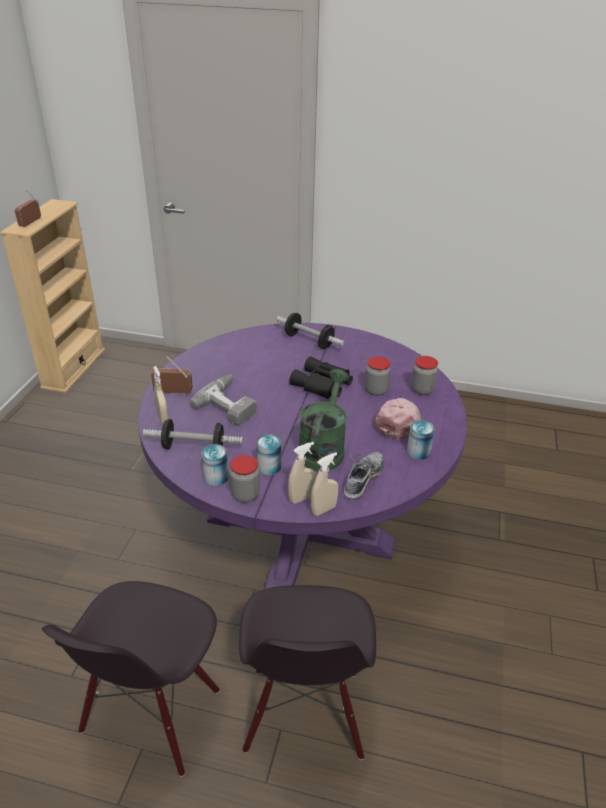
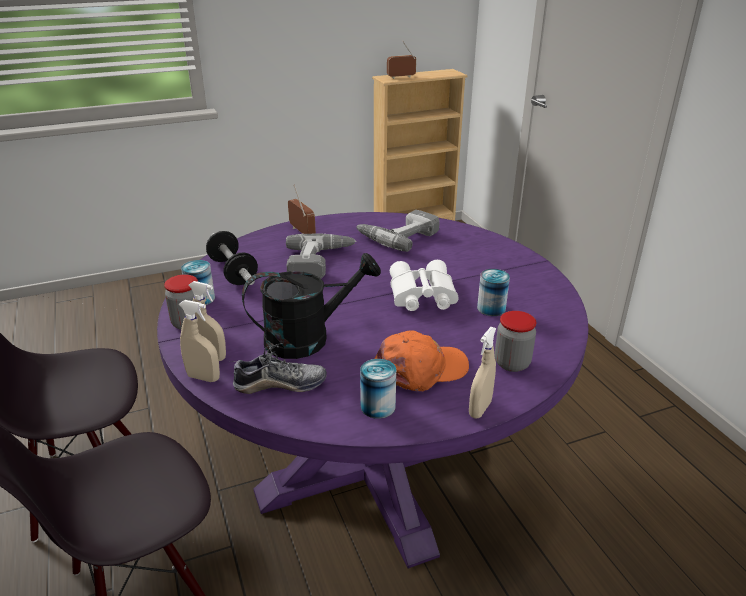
camera: 55 degrees right, 5 degrees down
beige spray bottle [153,366,168,424] -> beige spray bottle moved to [469,327,497,419]
can [256,434,281,475] -> can moved to [477,269,510,316]
dumbbell [276,313,345,349] -> none
black binoculars [289,356,353,399] -> white binoculars [390,260,458,311]
green watering can [299,369,349,472] -> black watering can [242,253,381,359]
jar [365,356,391,396] -> none
pink cap [375,398,421,440] -> orange cap [375,330,469,391]
none -> power drill [356,210,440,252]

